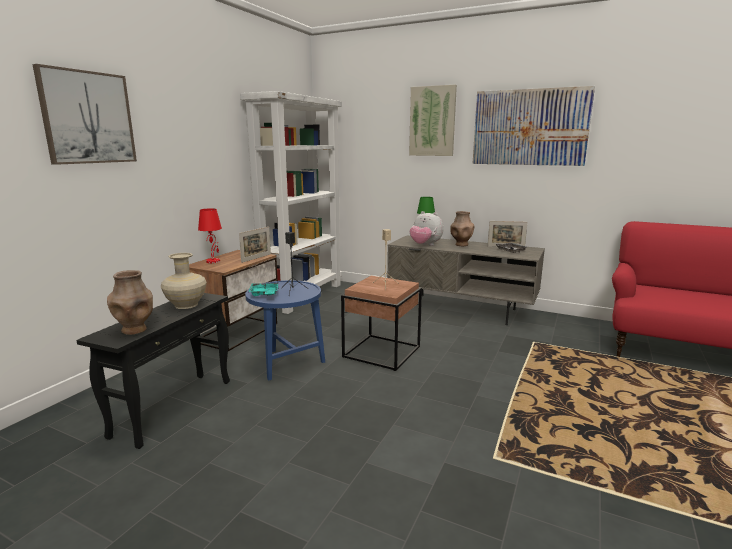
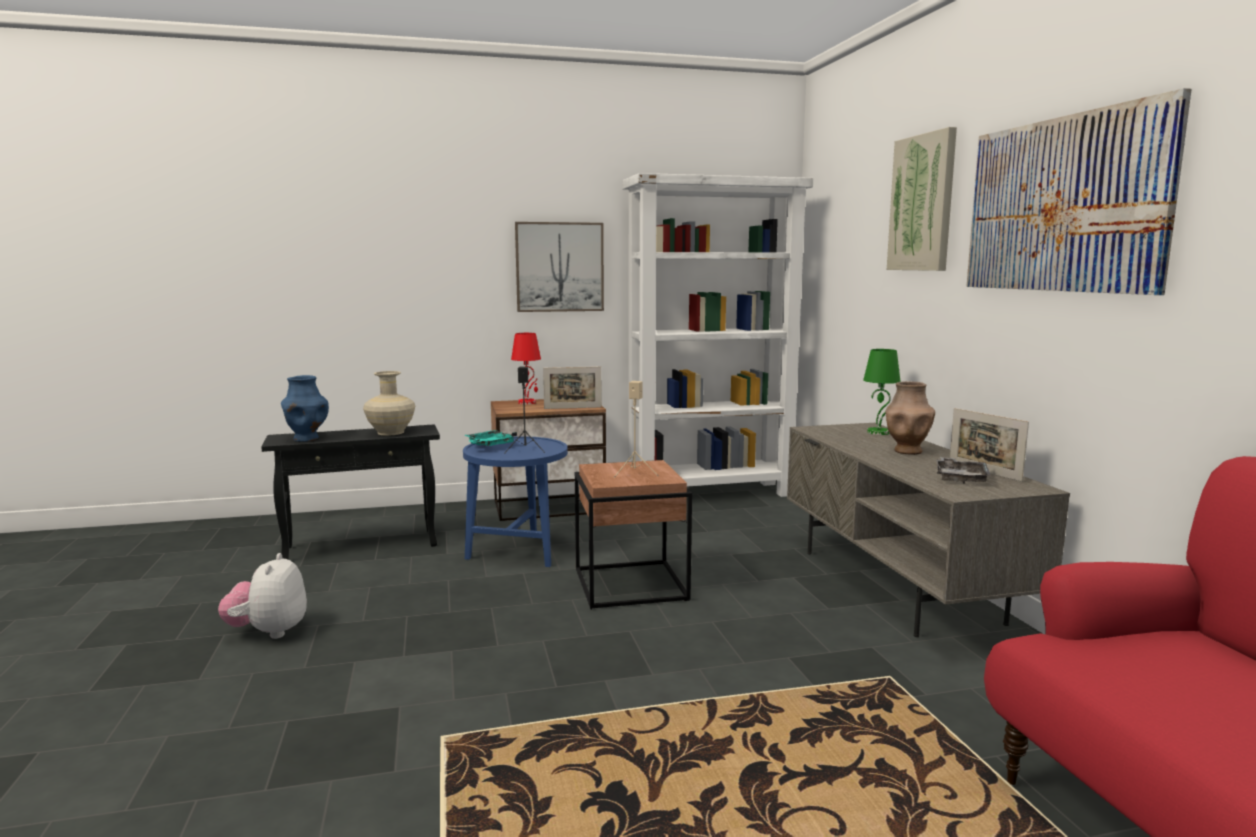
camera: 50 degrees right, 5 degrees down
picture [32,64,137,165] -> picture moved to [515,222,604,312]
brown vase [107,270,153,335] -> blue vase [281,375,329,442]
plush toy [410,211,444,246] -> plush toy moved to [218,553,307,639]

